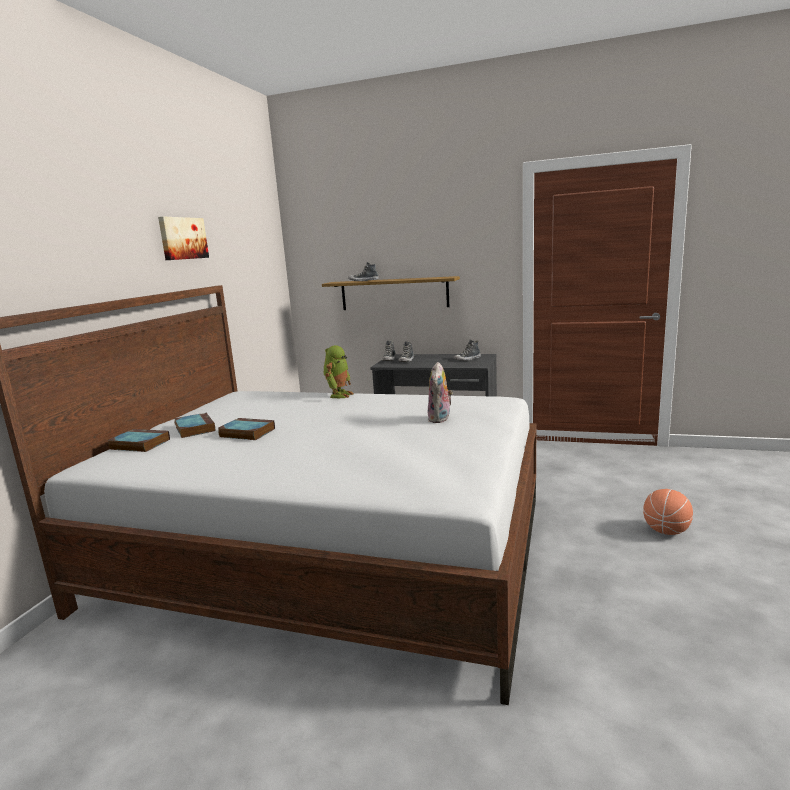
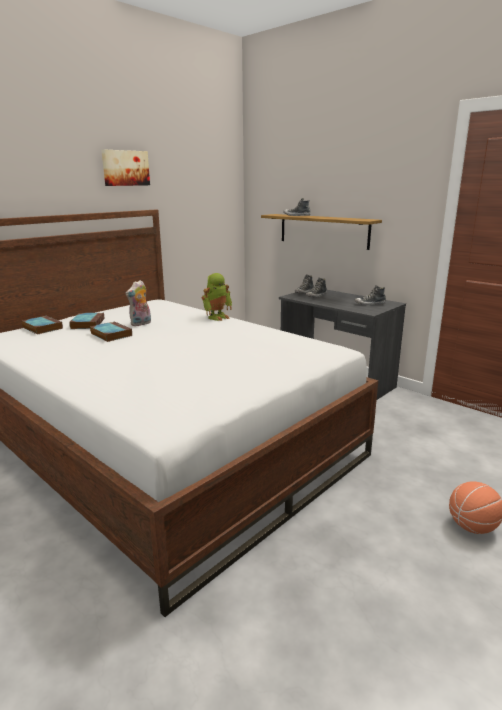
camera: 25 degrees right, 5 degrees up
plush toy [428,362,453,423] -> plush toy moved to [125,280,151,326]

